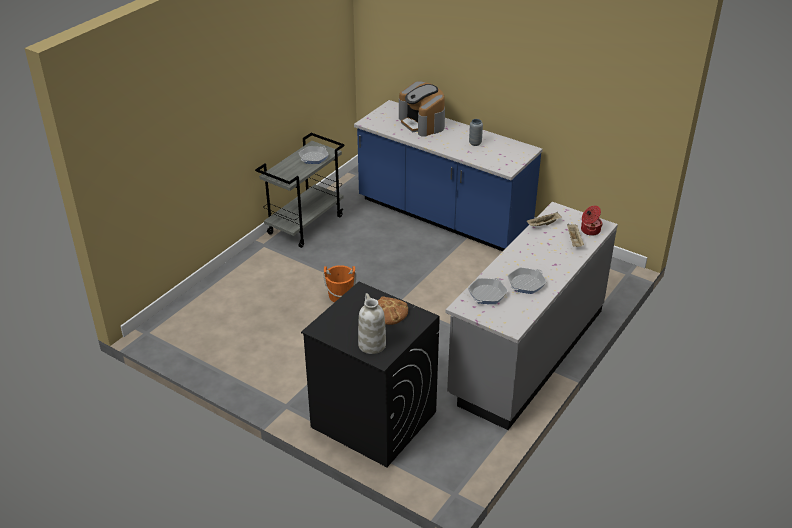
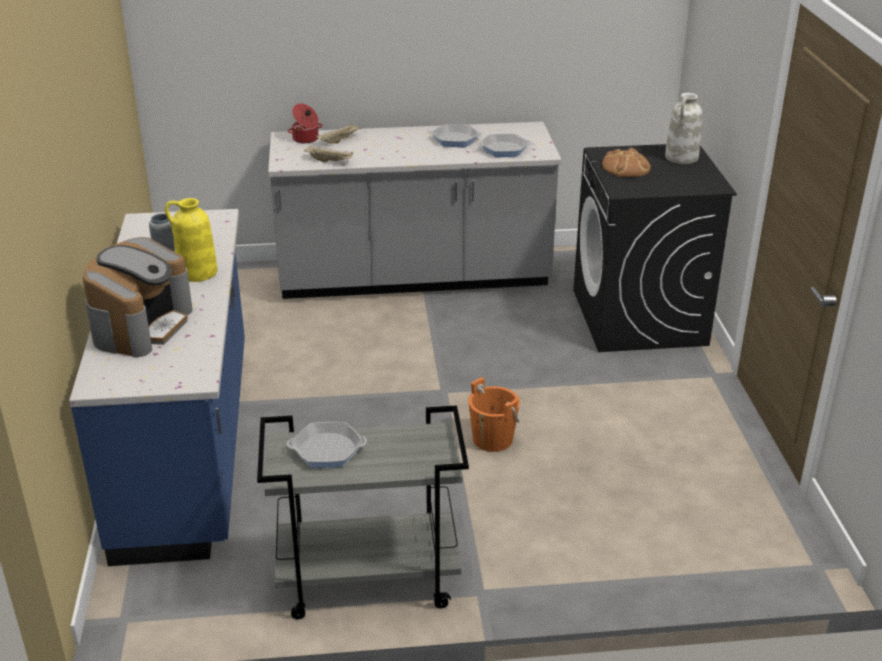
camera: 130 degrees left, 5 degrees down
none -> yellow vase [165,198,217,282]

